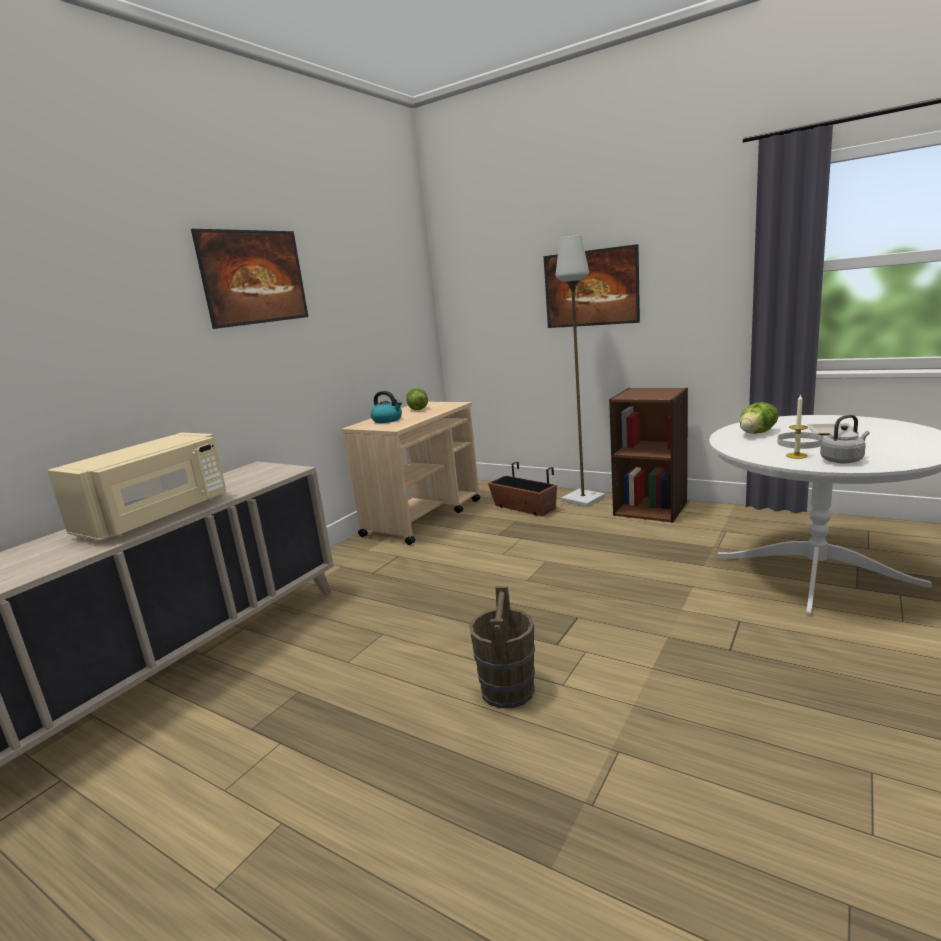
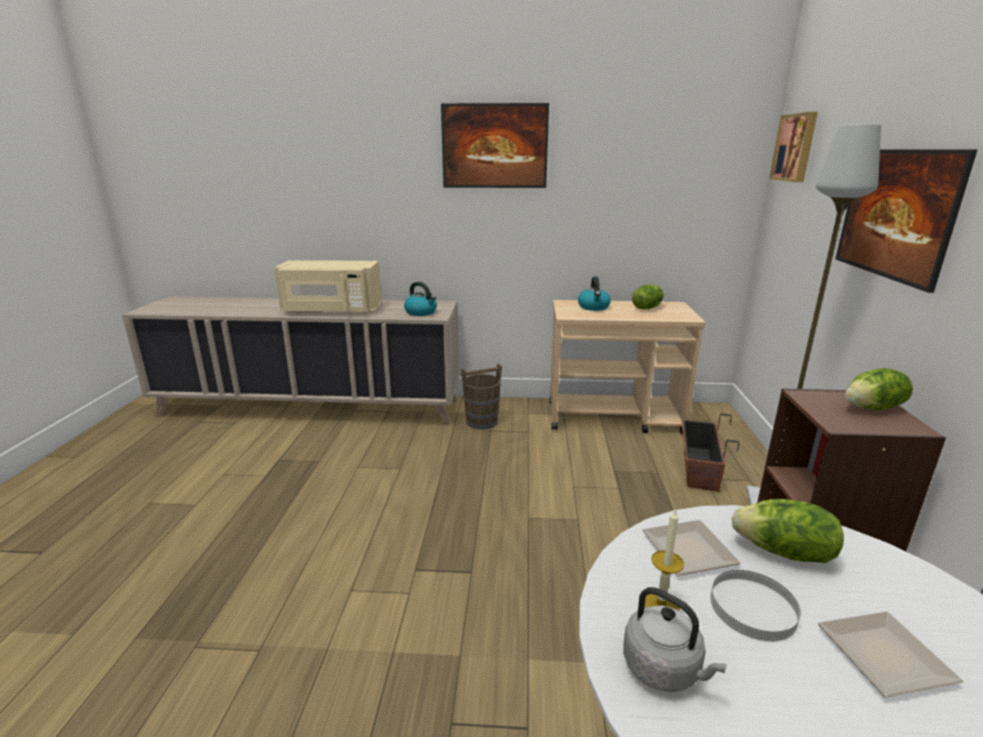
camera: 60 degrees right, 5 degrees up
brown bucket [469,586,535,708] -> brown bucket moved to [461,363,502,429]
none -> kettle [404,282,437,316]
none -> plate [642,520,741,576]
none -> picture [769,112,818,182]
none -> lettuce [845,368,913,410]

